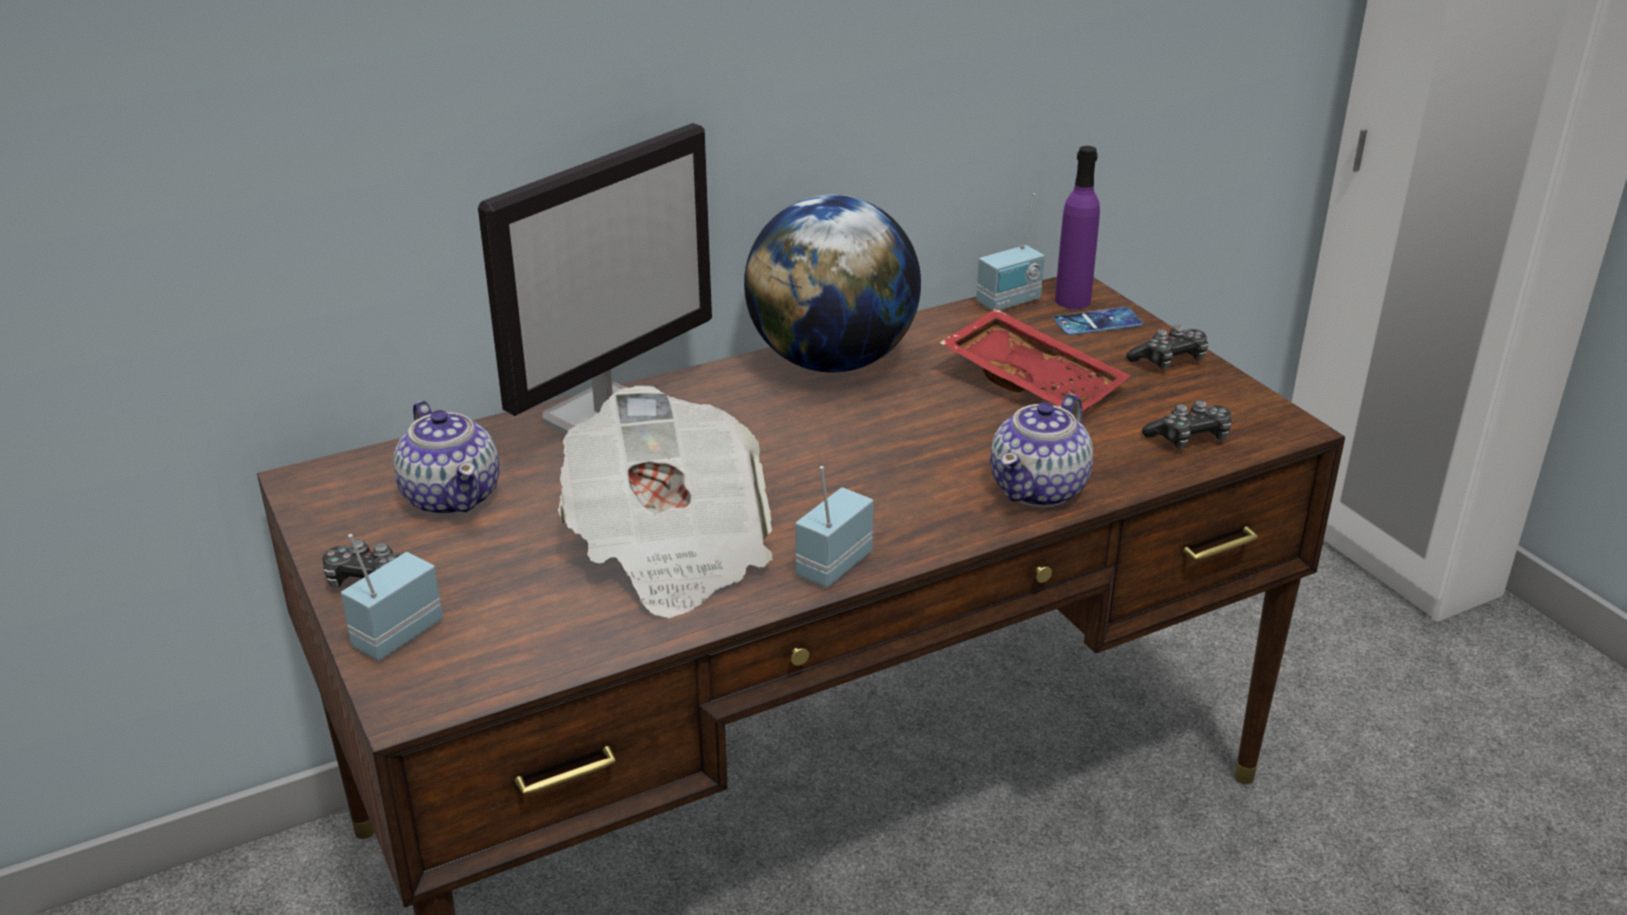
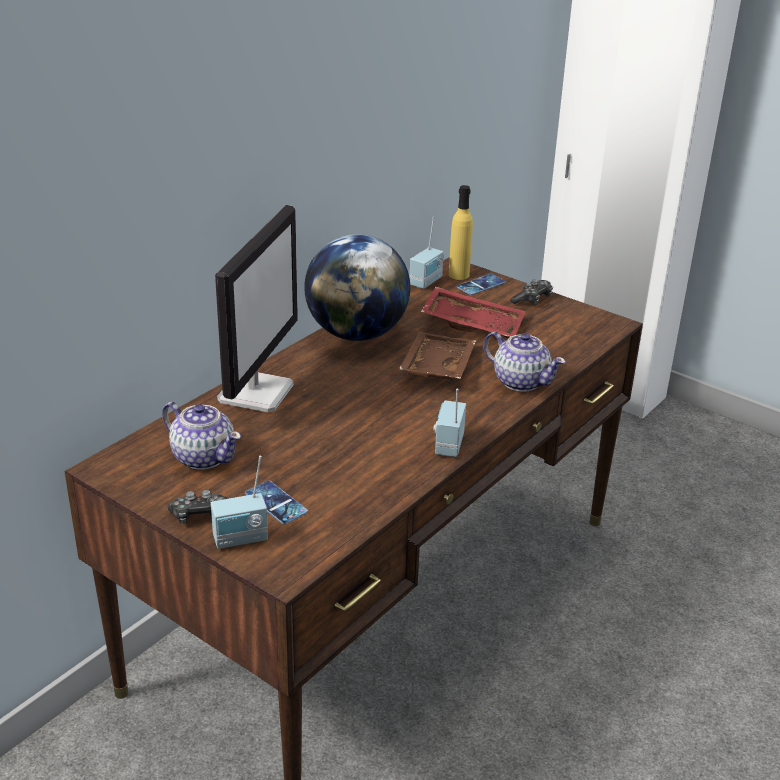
camera: 25 degrees left, 0 degrees up
radio [341,534,443,661] -> radio turned 120 degrees counterclockwise [211,456,268,549]
newspaper [558,386,773,618] -> none
teapot [990,394,1093,507] -> teapot turned 60 degrees counterclockwise [484,332,566,392]
purple bottle [1055,146,1100,309] -> yellow bottle [449,185,473,280]
game controller [1142,400,1232,448] -> none
none -> phone [245,481,308,525]
none -> brown tray [399,331,476,380]

